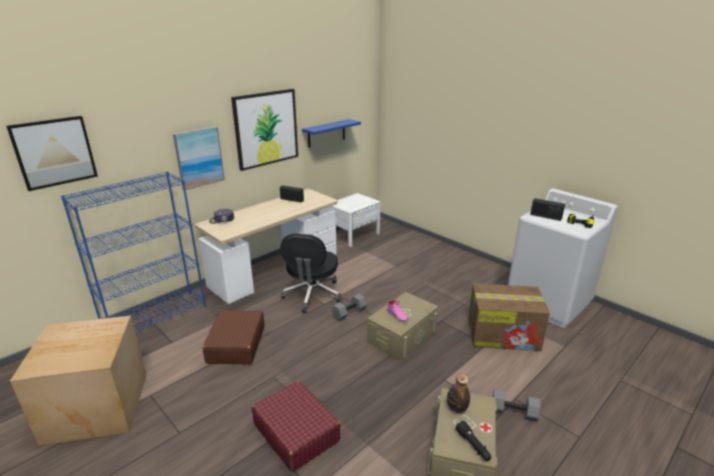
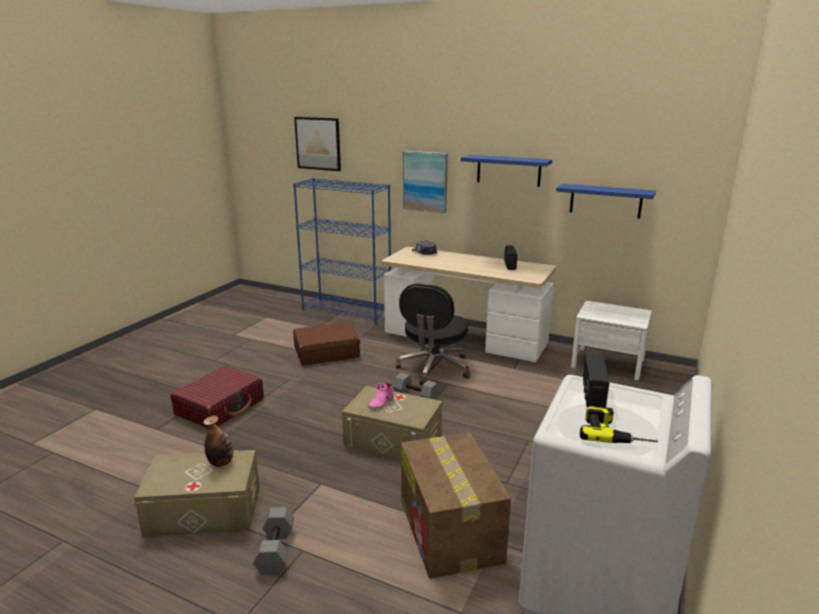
camera: 70 degrees right, 5 degrees down
cardboard box [10,315,147,446] -> none
picture [231,89,298,171] -> blue shelf [461,155,552,187]
black office chair [280,234,342,313] -> black office chair turned 60 degrees counterclockwise [396,284,470,385]
black flashlight [456,420,491,461] -> none

